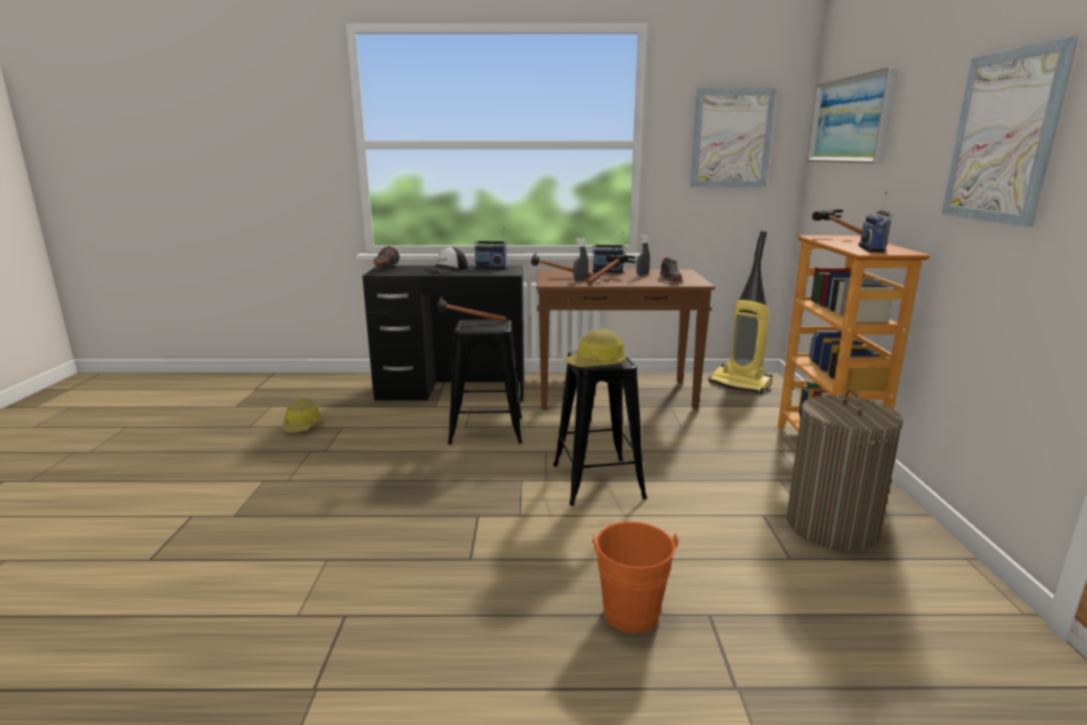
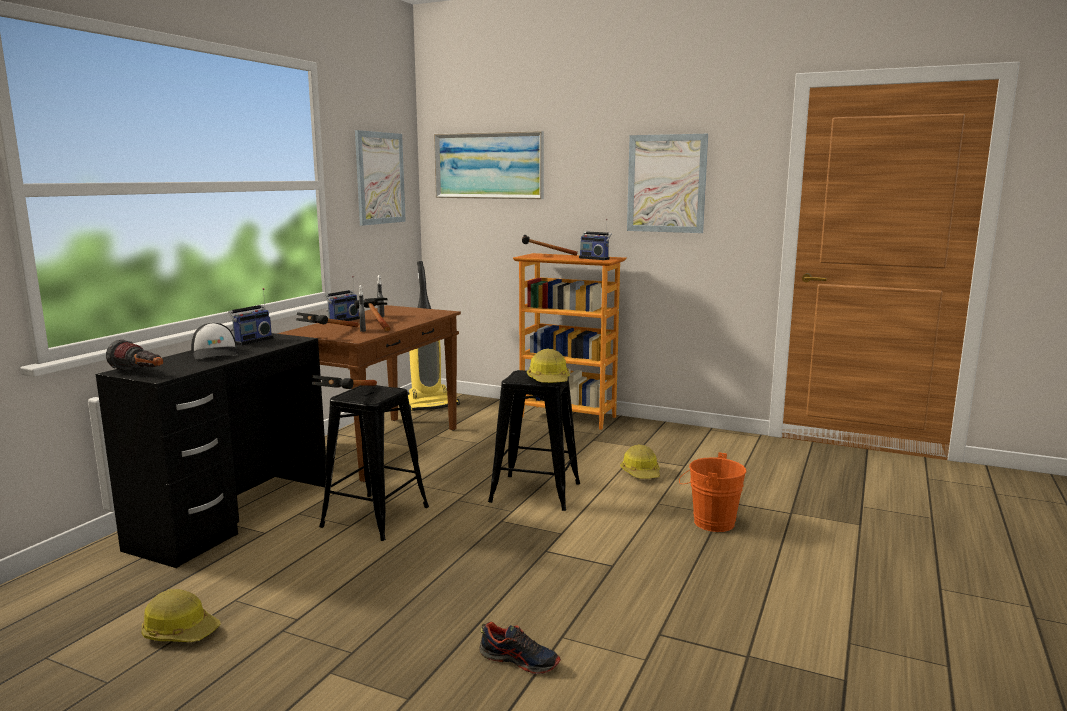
camera: 65 degrees left, 5 degrees down
shoe [660,258,683,281] -> shoe moved to [479,622,561,674]
laundry basket [787,390,903,551] -> none
none -> hard hat [620,444,660,479]

